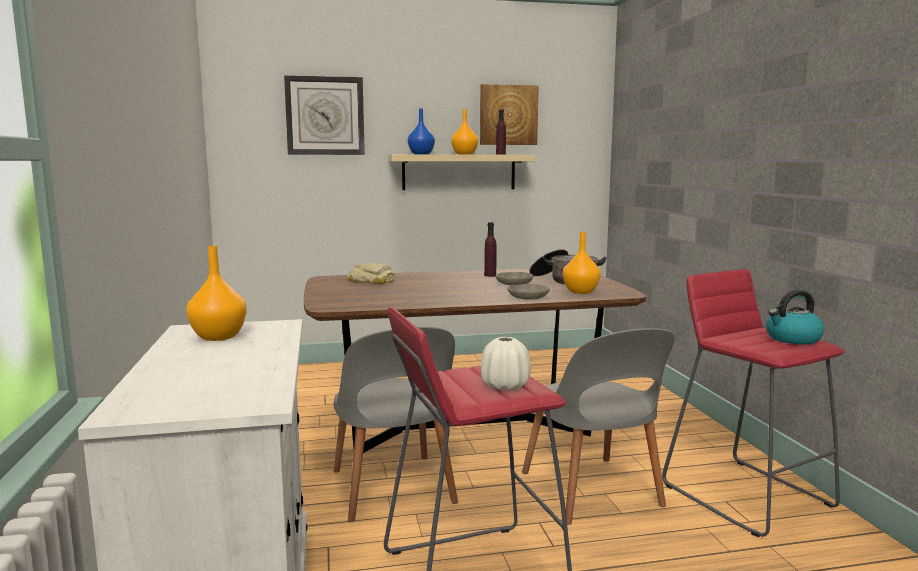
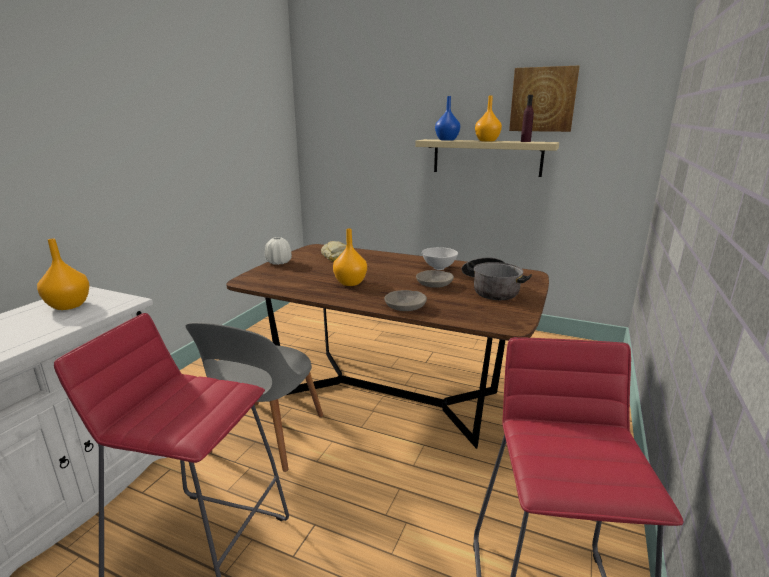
camera: 35 degrees right, 10 degrees up
wall clock [284,75,365,155] -> none
white vase [481,337,531,390] -> white vase moved to [265,237,292,265]
purple bottle [484,222,497,277] -> white bowl [422,247,458,270]
grey chair [522,328,675,524] -> none
orange vase [563,232,601,294] -> orange vase moved to [333,229,367,286]
kettle [766,290,824,344] -> none

